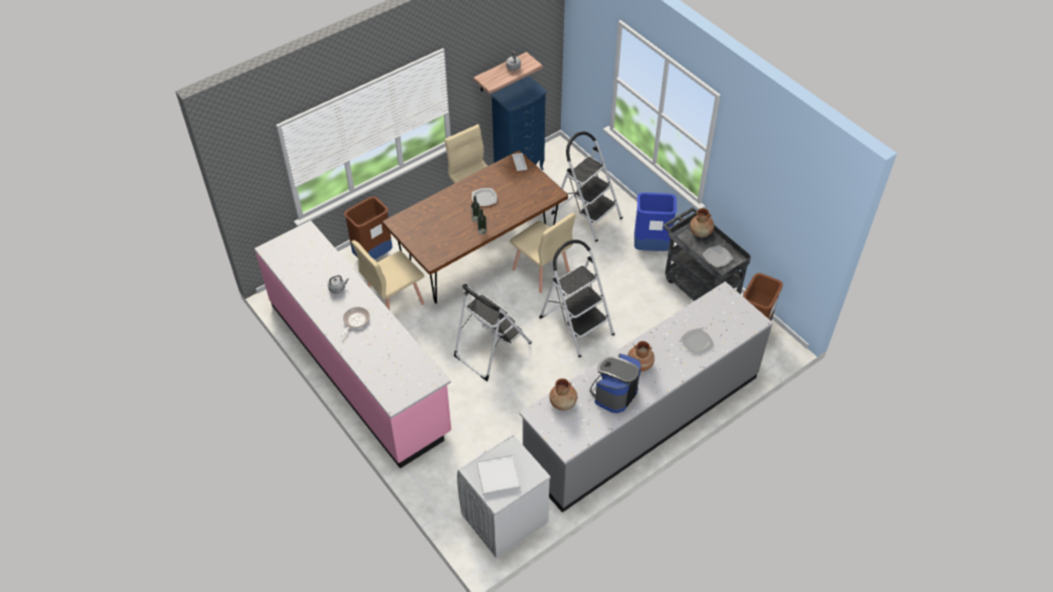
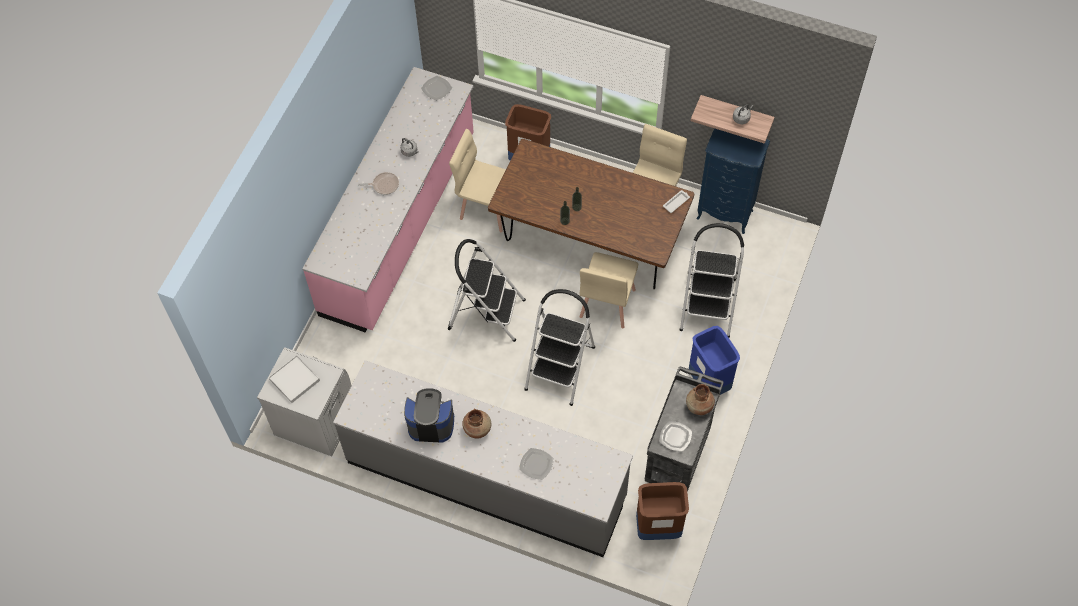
camera: 60 degrees right, 10 degrees up
plate [472,188,497,206] -> plate moved to [421,76,452,101]
brown vase [549,378,577,411] -> none

